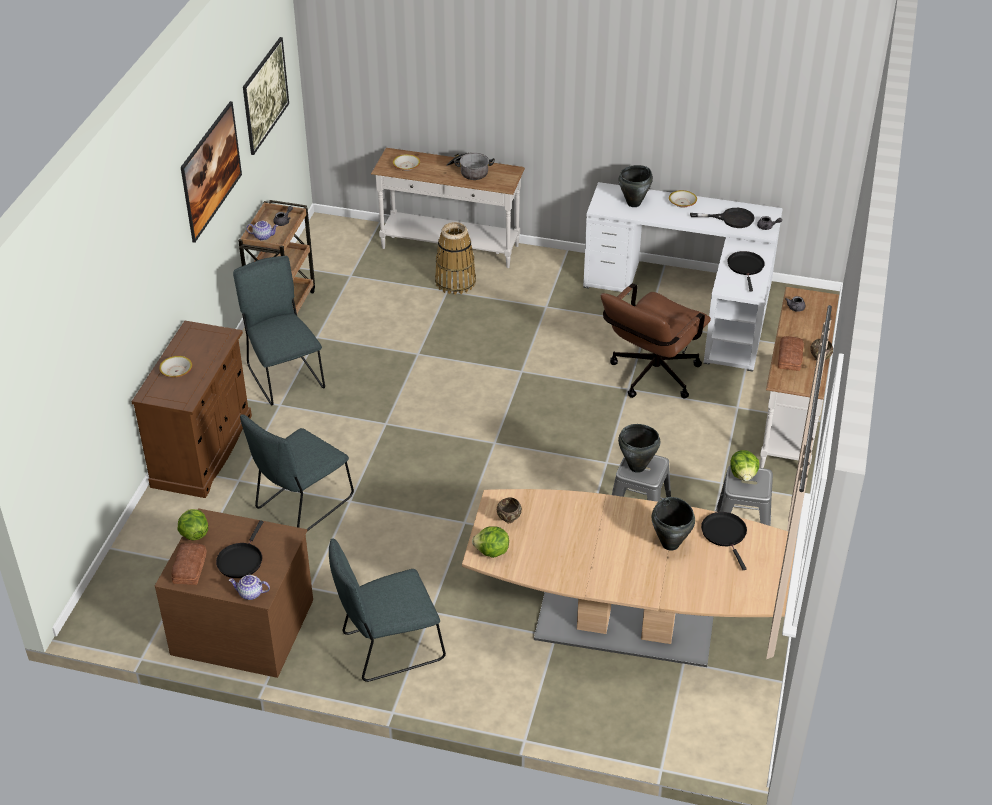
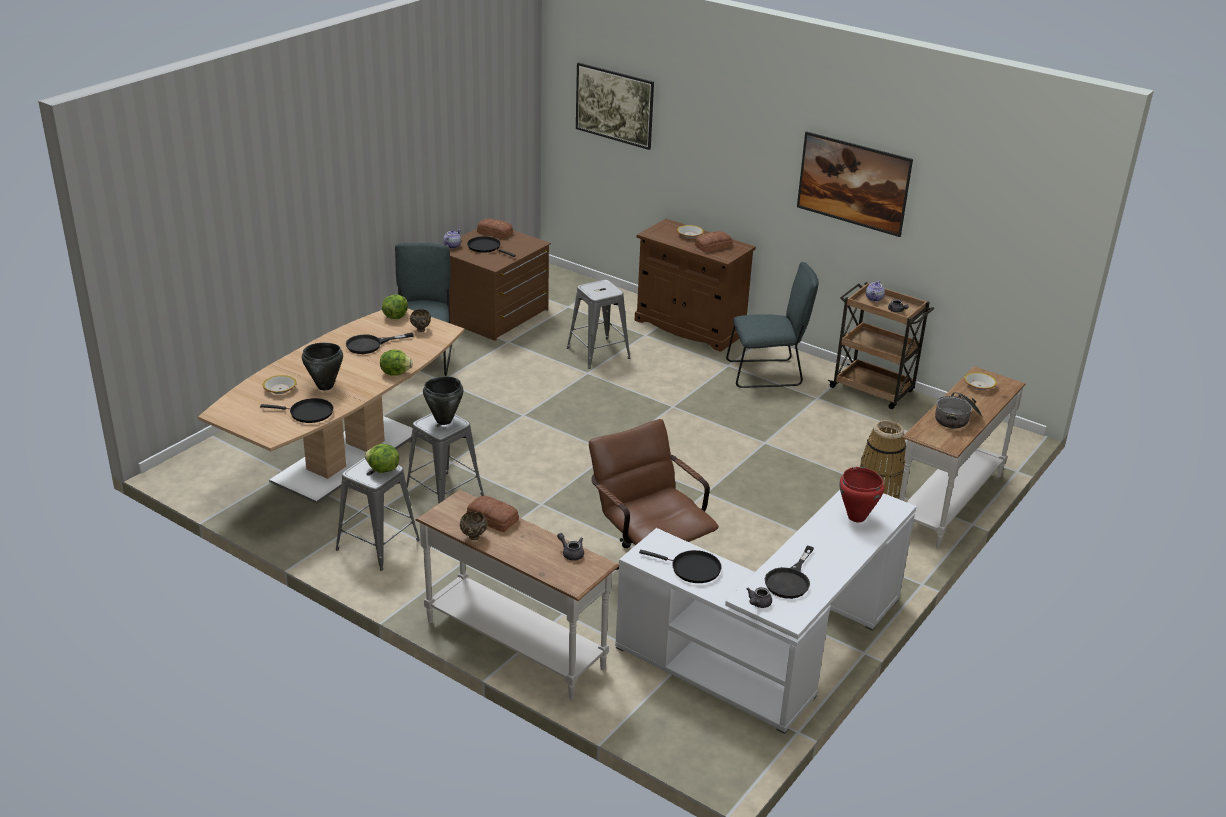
camera: 110 degrees right, 10 degrees down
lettuce [177,509,208,540] -> lettuce moved to [380,349,413,376]
grey chair [240,414,354,530] -> grey stool [567,280,630,369]
picture [243,37,289,155] -> picture moved to [576,62,654,150]
black cooking pot [618,165,653,207] -> red cooking pot [839,467,884,522]
bowl [669,190,697,208] -> bowl moved to [263,375,297,394]
none -> black frying pan [345,333,414,354]
none -> bread [695,231,732,252]

